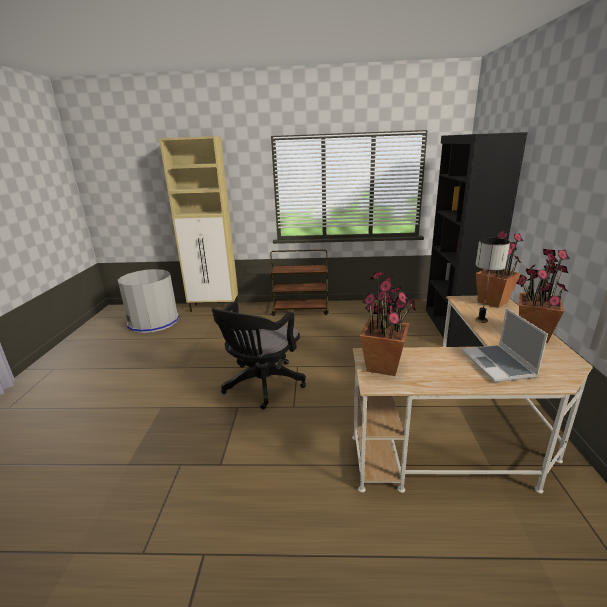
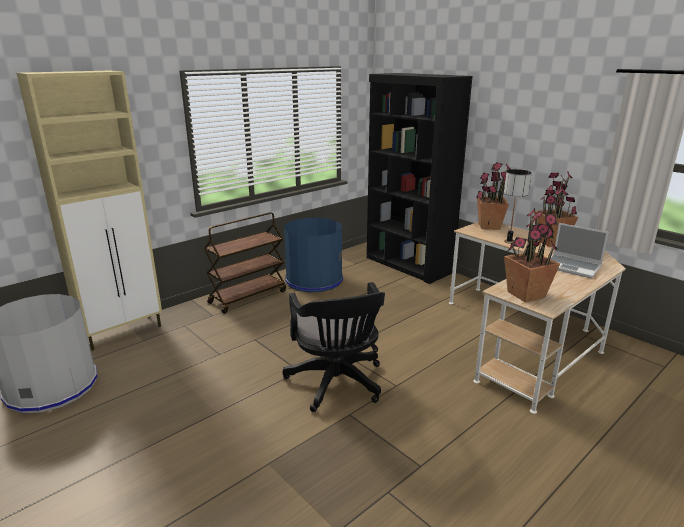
camera: 45 degrees left, 0 degrees up
none -> blue trash can [284,218,343,292]

